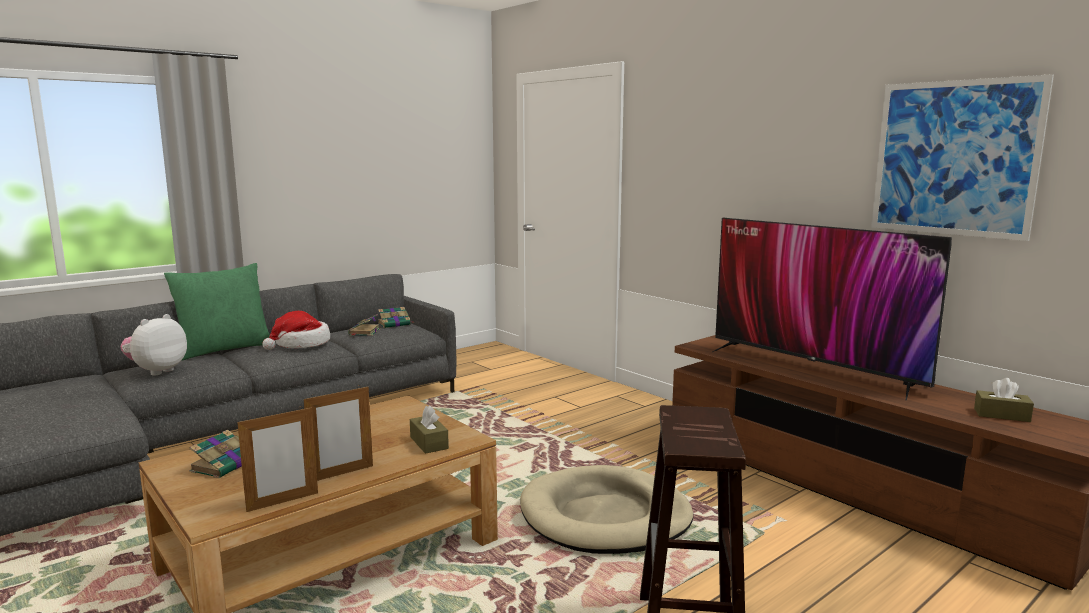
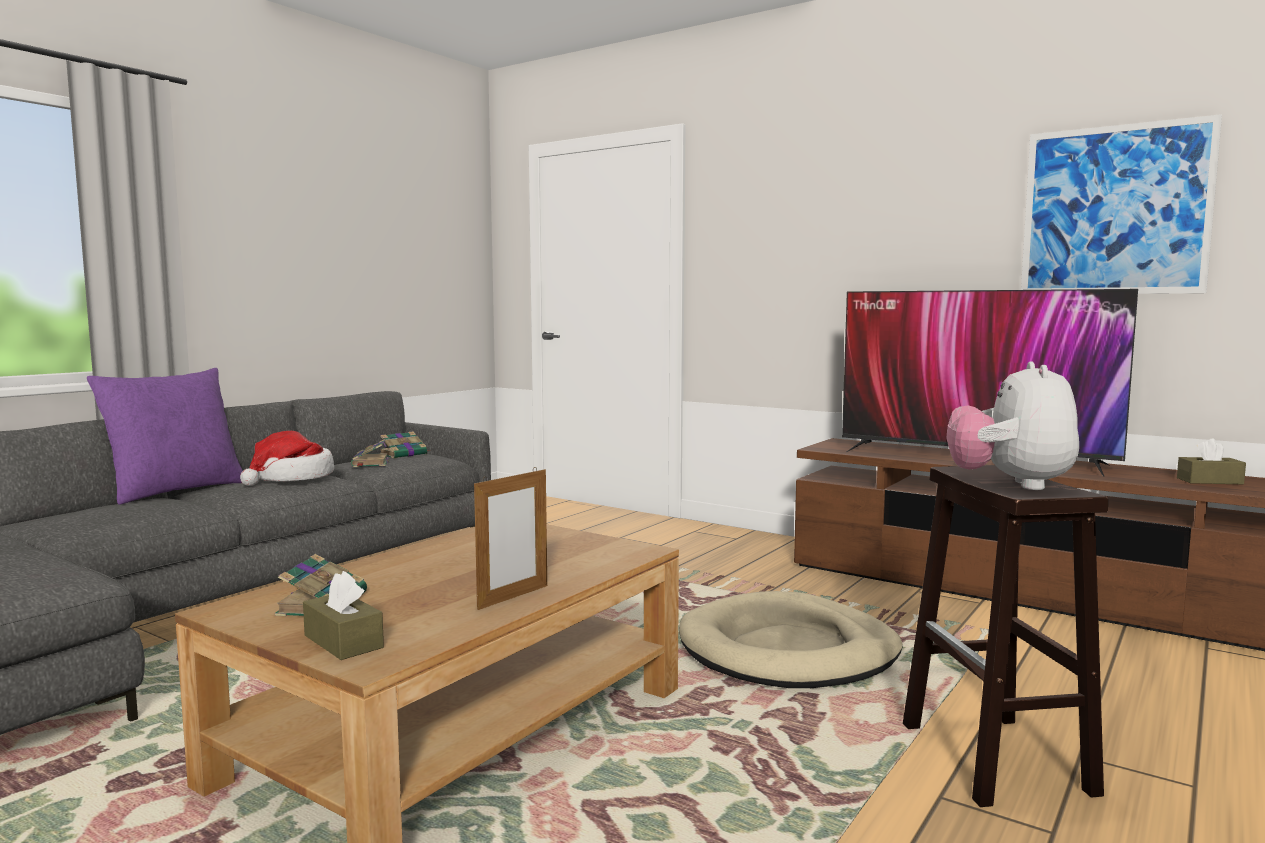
camera: 15 degrees left, 5 degrees down
plush toy [120,314,187,376] -> plush toy moved to [946,362,1079,490]
green pillow [164,263,270,360] -> purple pillow [87,368,243,505]
picture frame [237,406,318,512] -> none
brown tissue box [410,405,449,454] -> brown tissue box moved to [303,571,384,660]

